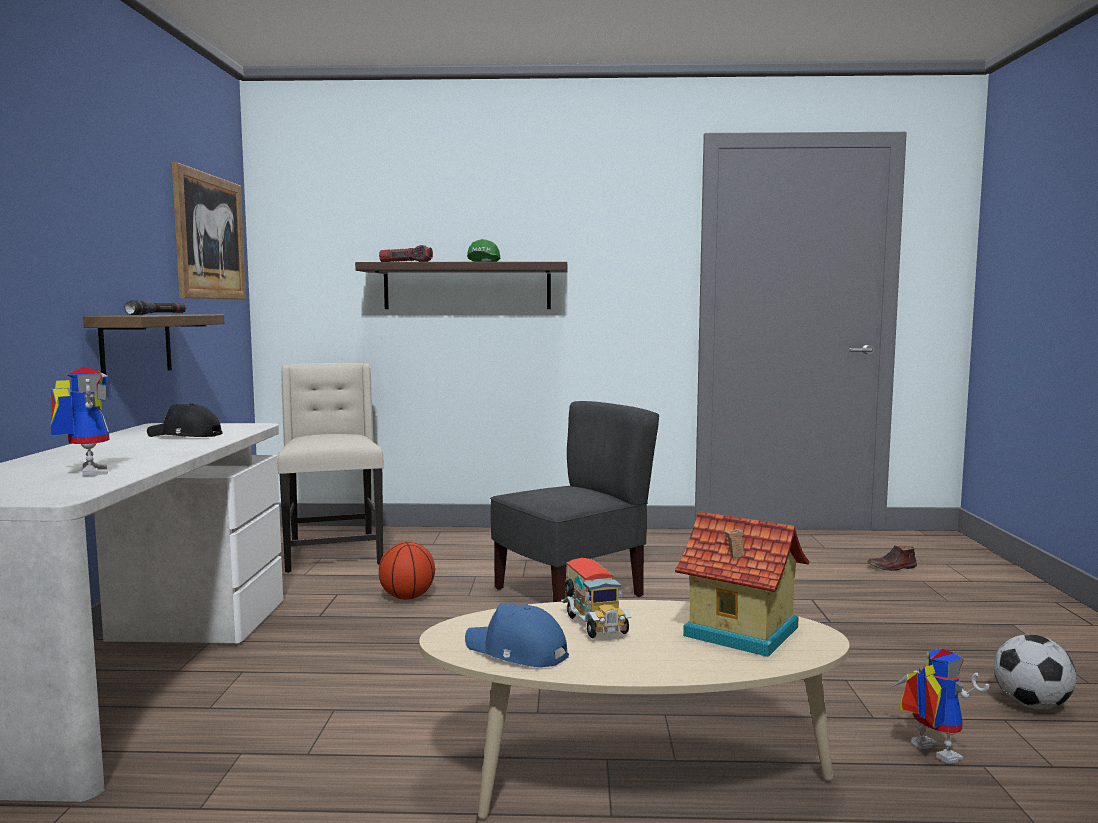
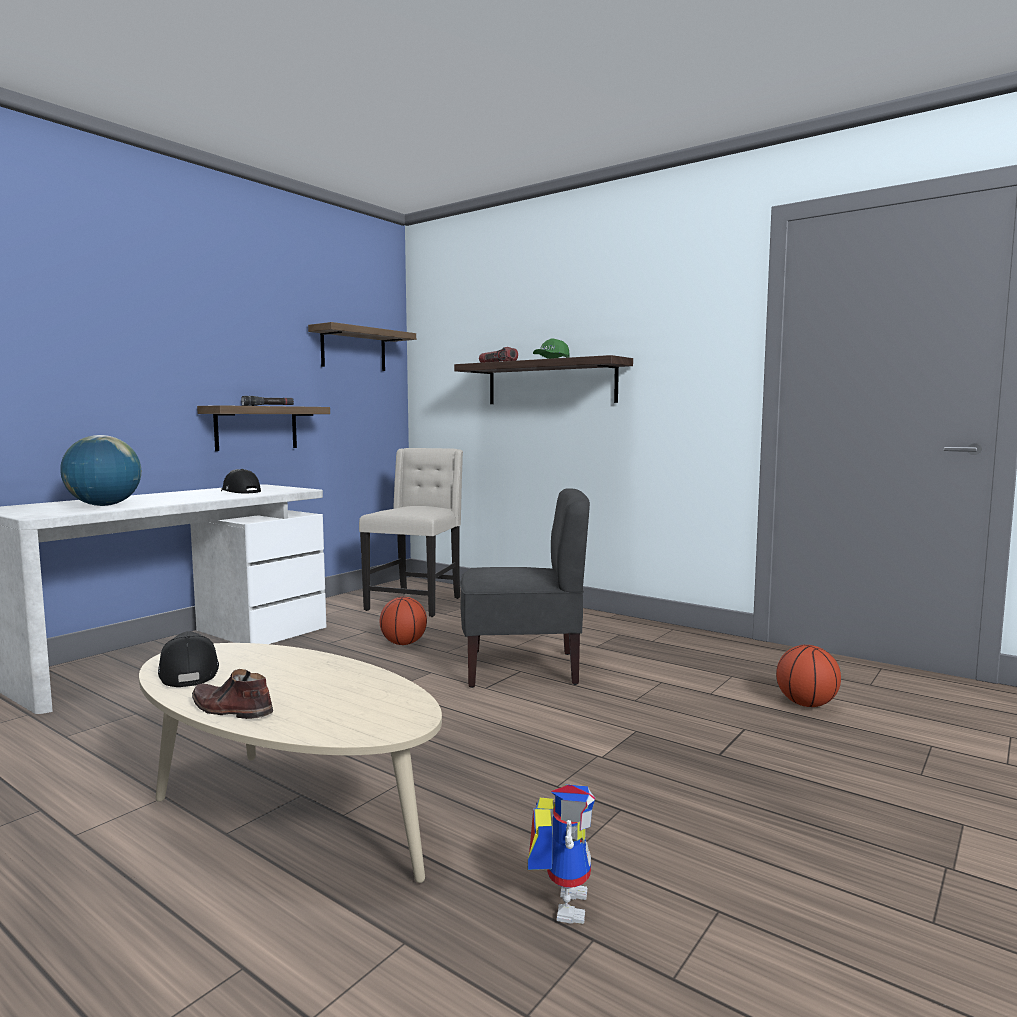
camera: 35 degrees right, 0 degrees up
toy robot [50,367,109,476] -> globe [60,435,141,506]
picture [172,162,246,300] -> shelf [308,322,416,371]
blue cap [465,603,569,667] -> black cap [158,631,219,687]
toy truck [561,558,632,638] -> none
toy house [675,511,810,657] -> none
brown shoe [867,545,917,571] -> brown shoe moved to [192,669,273,719]
football [993,634,1076,709] -> none
none -> basketball [776,645,841,707]

